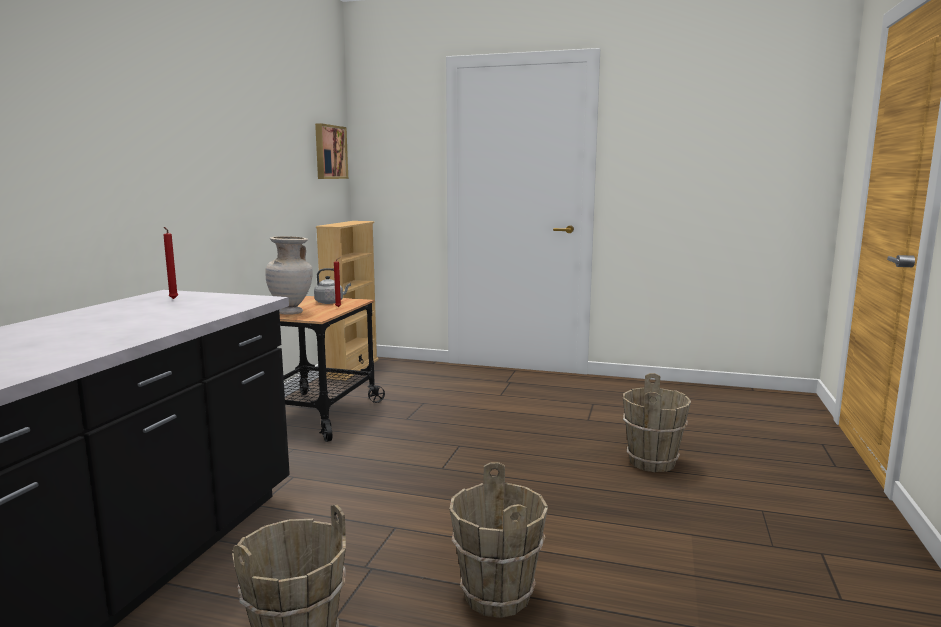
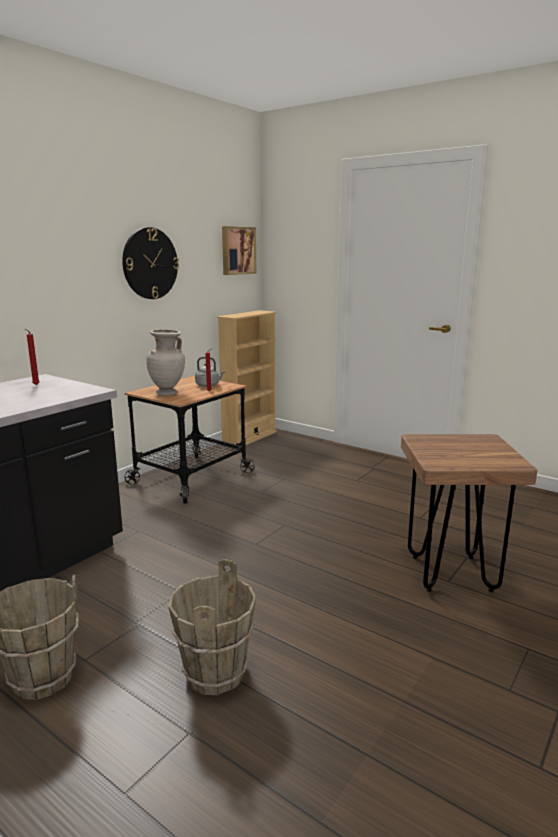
camera: 20 degrees right, 5 degrees up
brown bucket [623,373,691,472] -> brown stool [401,434,537,592]
none -> wall clock [122,227,179,299]

